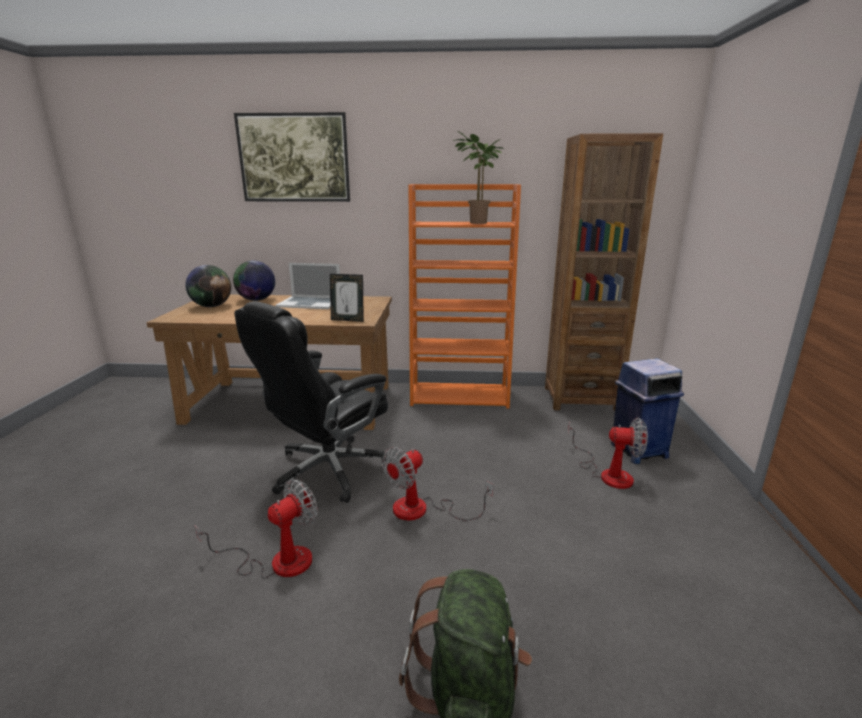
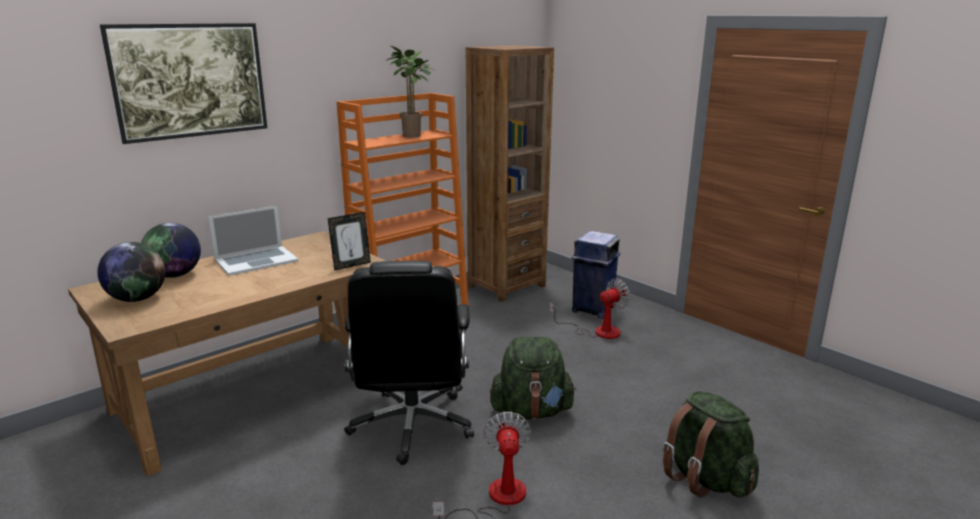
camera: 45 degrees left, 0 degrees up
fan [382,447,493,520] -> green backpack [490,337,576,419]

